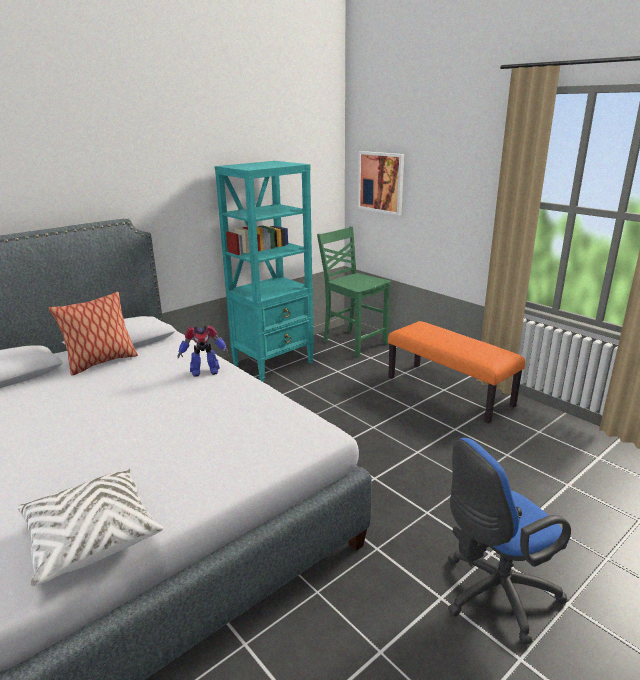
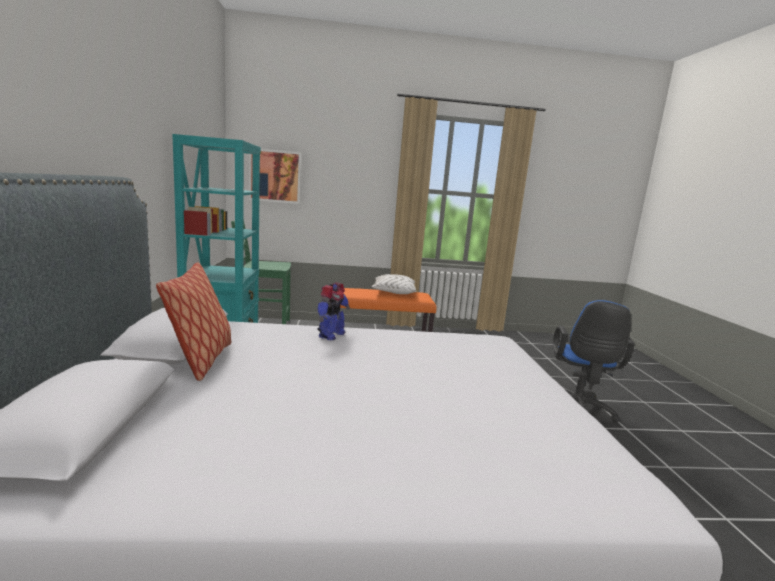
camera: 55 degrees left, 10 degrees down
white pillow [17,468,163,586] -> white pillow moved to [371,274,417,294]

